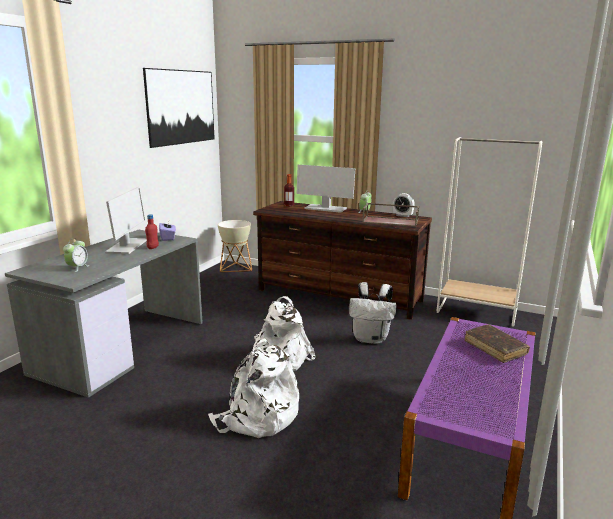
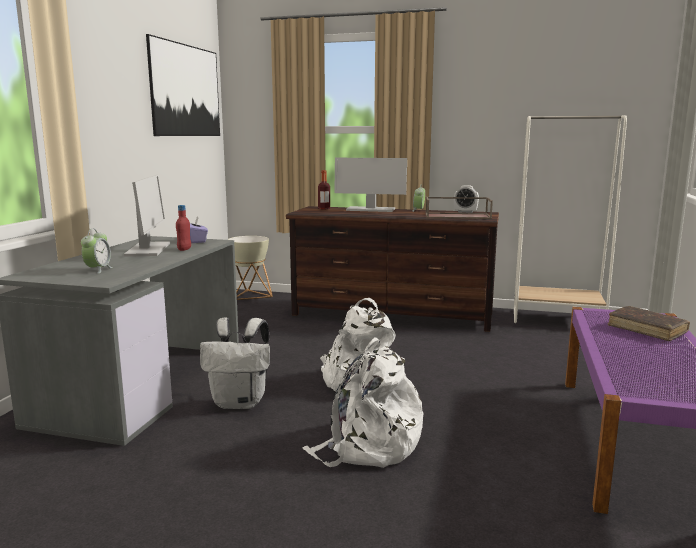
camera: 10 degrees left, 5 degrees down
white backpack [349,282,397,344] -> white backpack moved to [200,317,270,409]

